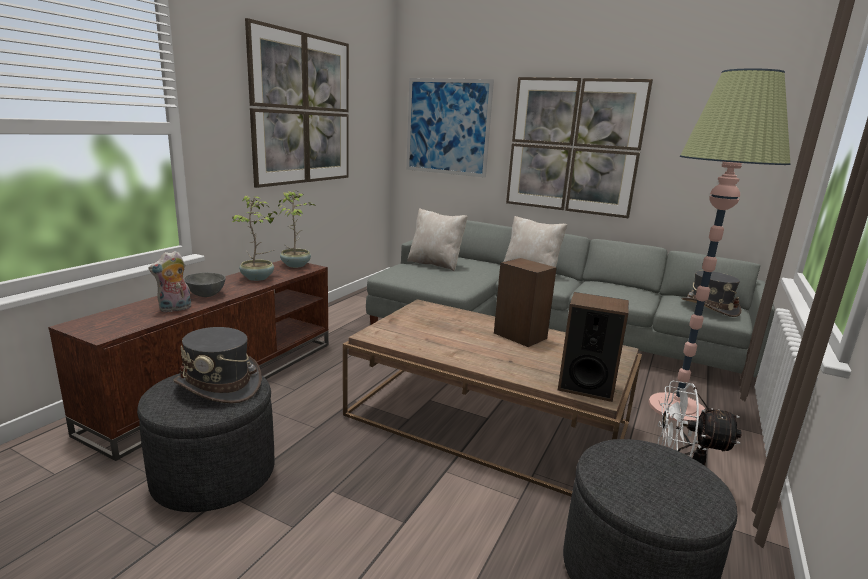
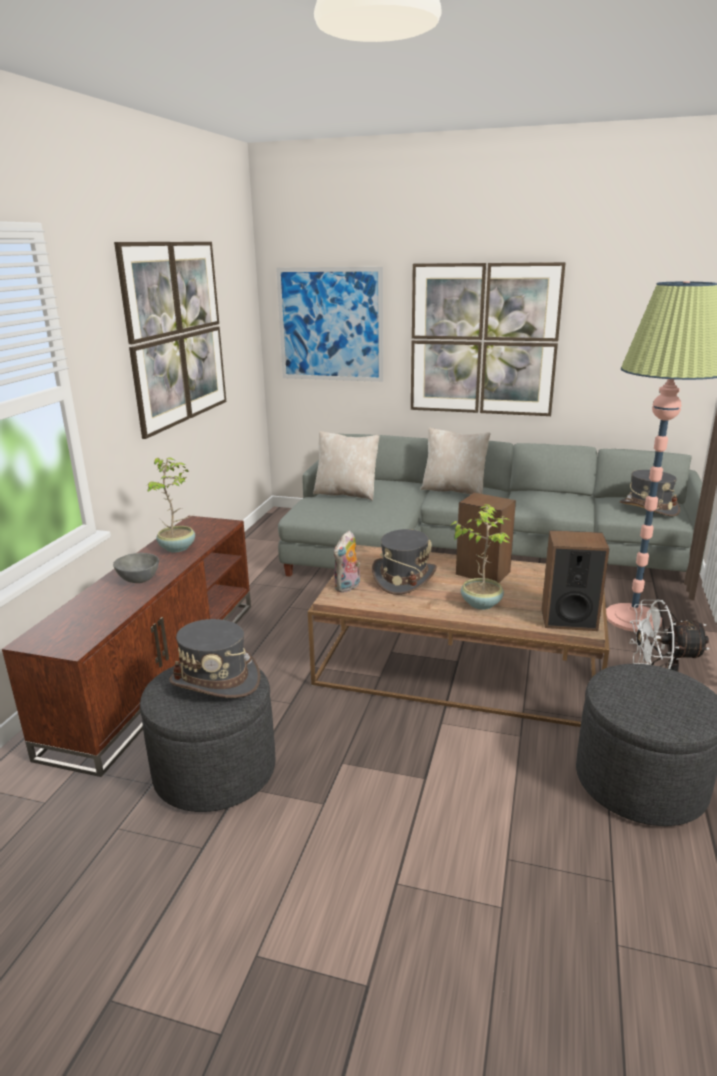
camera: 10 degrees left, 5 degrees up
plush toy [148,251,191,312] -> plush toy moved to [334,531,360,593]
potted plant [278,190,315,268] -> potted plant moved to [450,504,511,610]
none -> grey hat [372,529,437,595]

